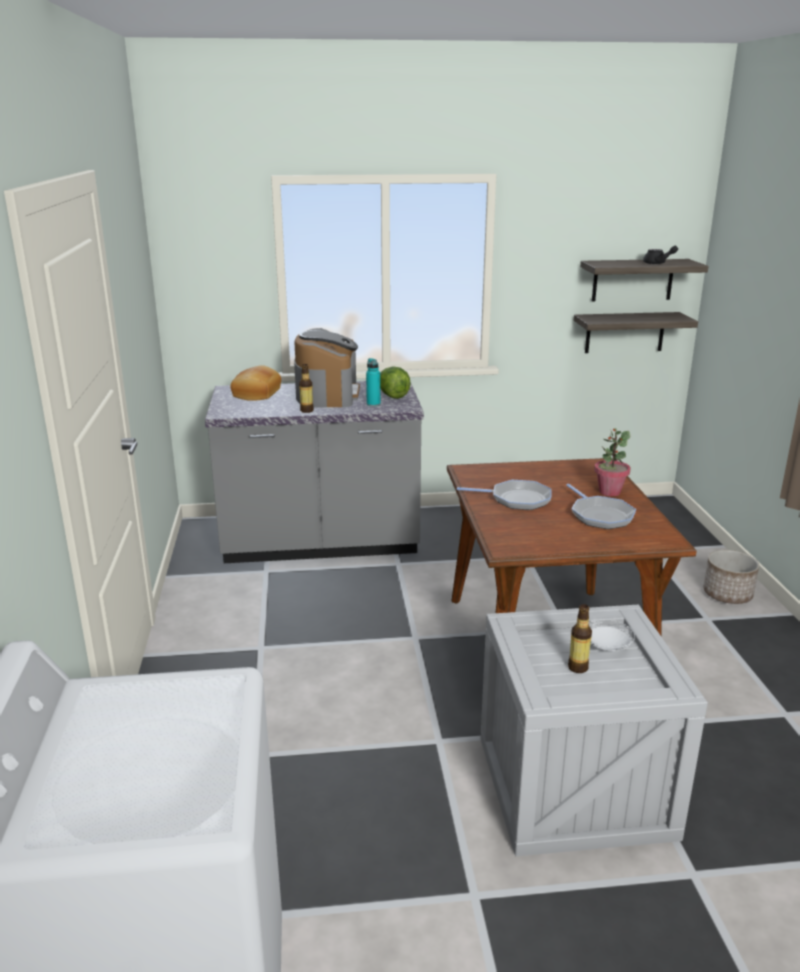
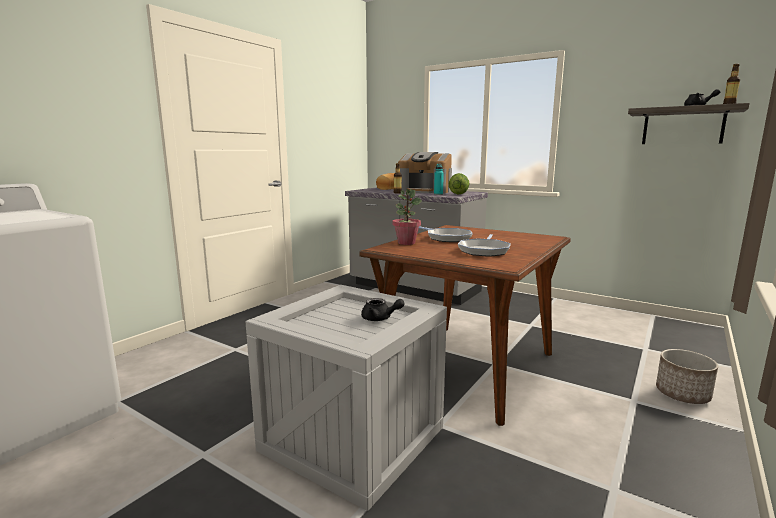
camera: 40 degrees right, 10 degrees down
coffee machine [294,328,360,408] -> coffee machine turned 75 degrees clockwise [398,152,452,194]
bottle [568,604,592,673] -> bottle moved to [723,64,740,104]
shelf [574,312,698,353] -> none
white plate [589,619,635,651] -> black teapot [361,298,404,321]
potted plant [594,428,631,496] -> potted plant moved to [393,189,422,245]

